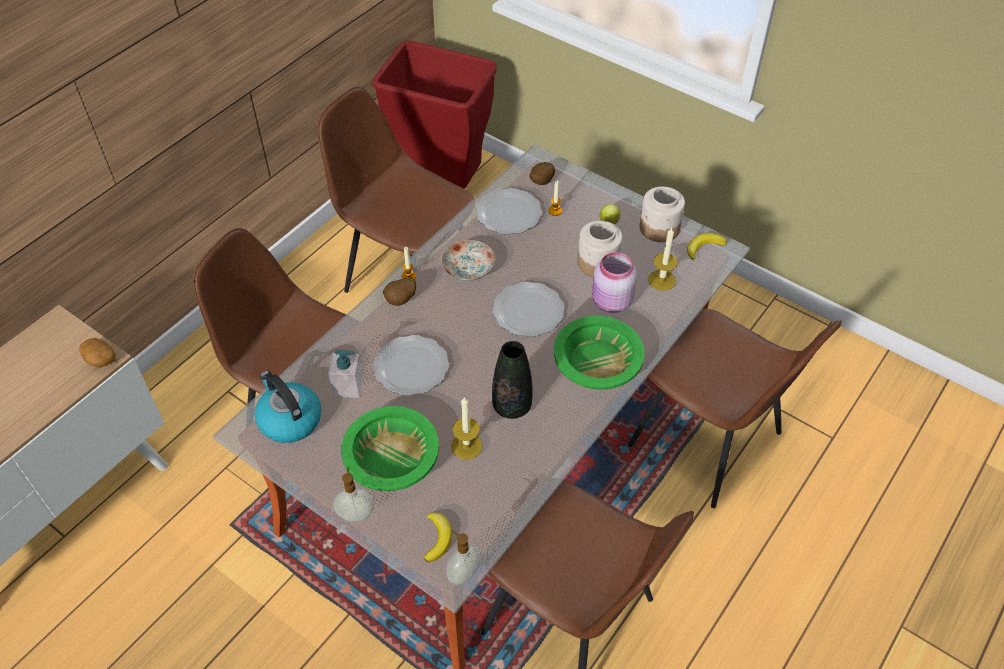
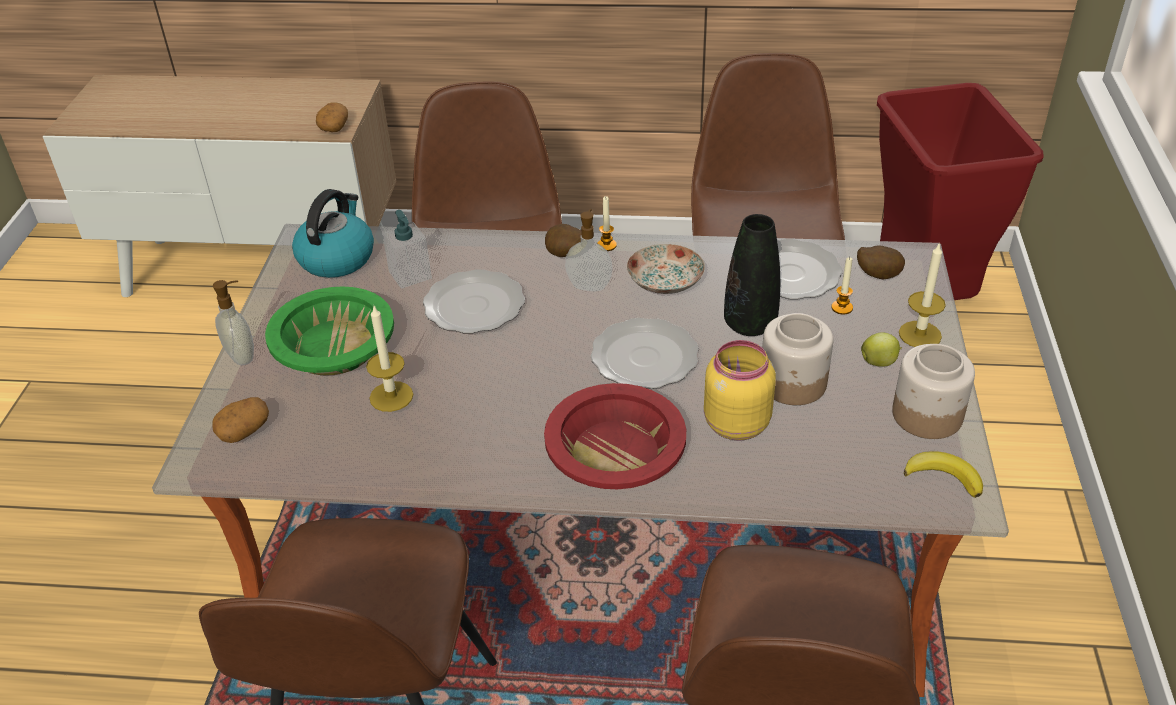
camera: 60 degrees right, 10 degrees down
banana [424,513,452,562] -> potato [213,397,269,443]
soap dispenser [446,530,482,585] -> soap dispenser moved to [565,209,612,291]
black vase [492,341,533,419] -> black vase moved to [724,214,780,336]
green bowl [554,316,644,390] -> red bowl [544,383,686,489]
pink jar [592,252,637,313] -> yellow jar [704,340,776,441]
candle [648,228,677,291] -> candle moved to [899,242,946,347]

